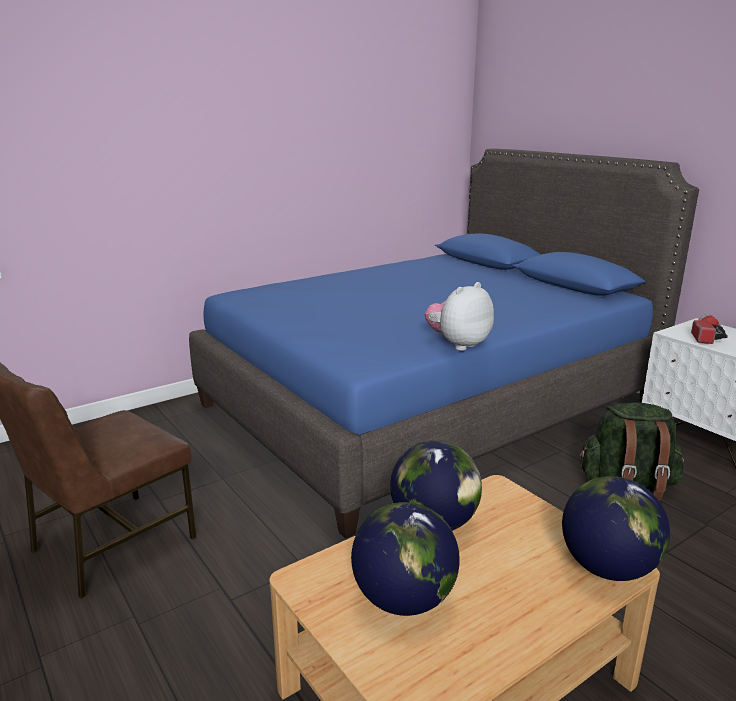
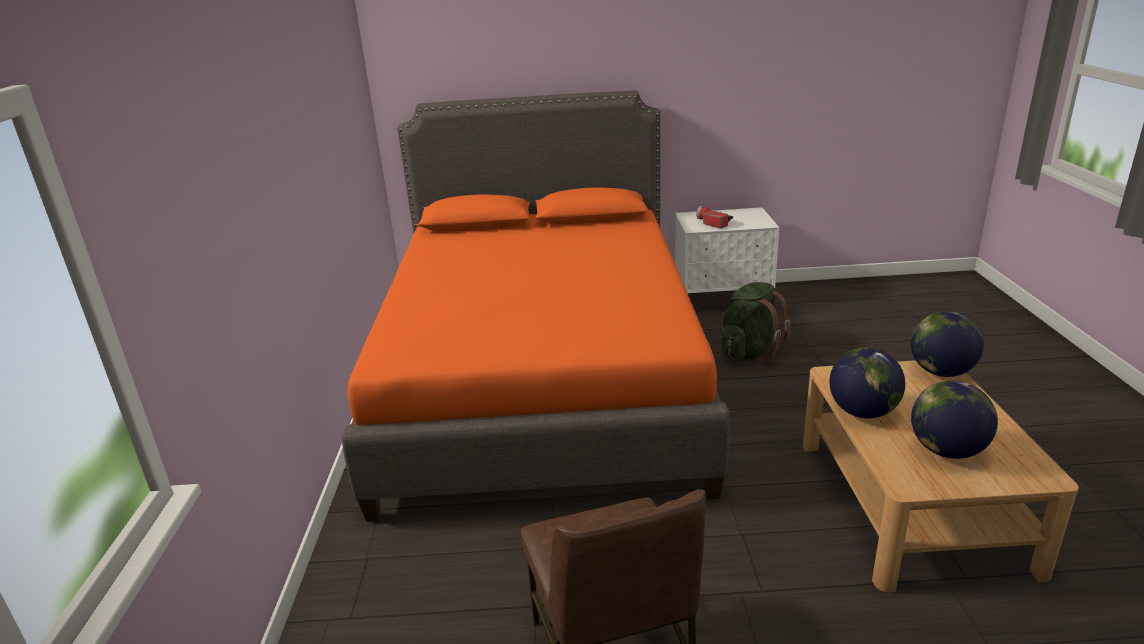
camera: 55 degrees left, 5 degrees up
blue bed [189,148,699,539] -> orange bed [341,91,730,522]
plush toy [425,282,494,351] -> none

